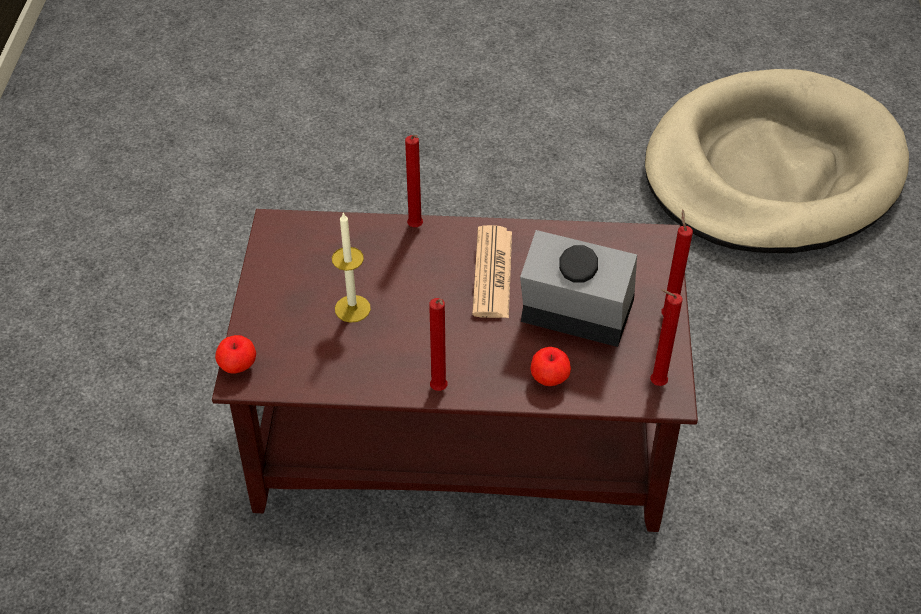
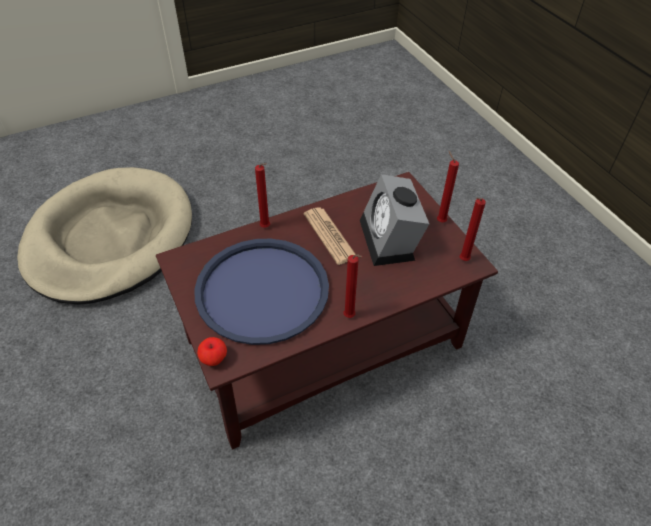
camera: 30 degrees left, 0 degrees up
candle [332,212,371,323] -> blue tray [194,239,329,345]
alarm clock [520,230,637,347] -> alarm clock turned 90 degrees counterclockwise [360,174,429,266]
apple [531,347,571,386] -> none
beige dog bed [645,69,909,254] -> beige dog bed moved to [17,167,192,304]

